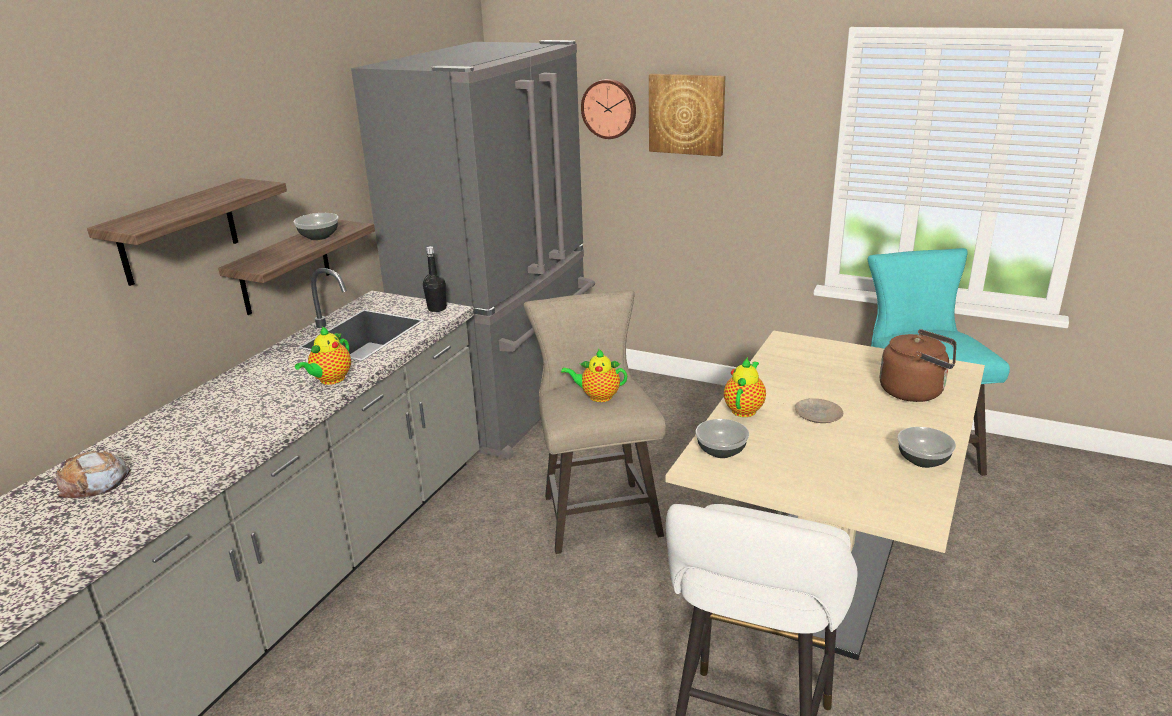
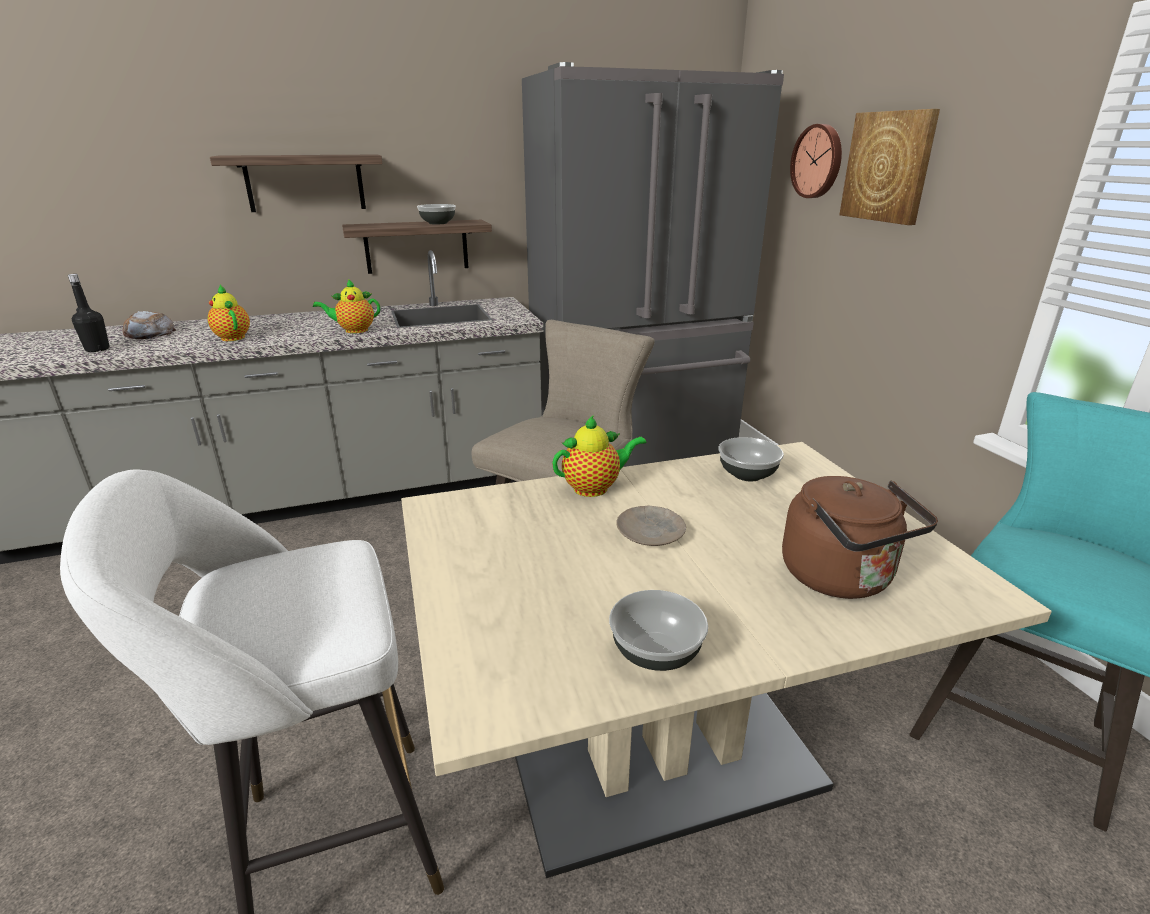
camera: 45 degrees right, 0 degrees up
black bottle [423,246,447,312] -> black bottle moved to [68,274,110,352]
teapot [561,349,627,402] -> teapot moved to [208,285,250,341]
bowl [695,419,749,458] -> bowl moved to [718,437,784,481]

